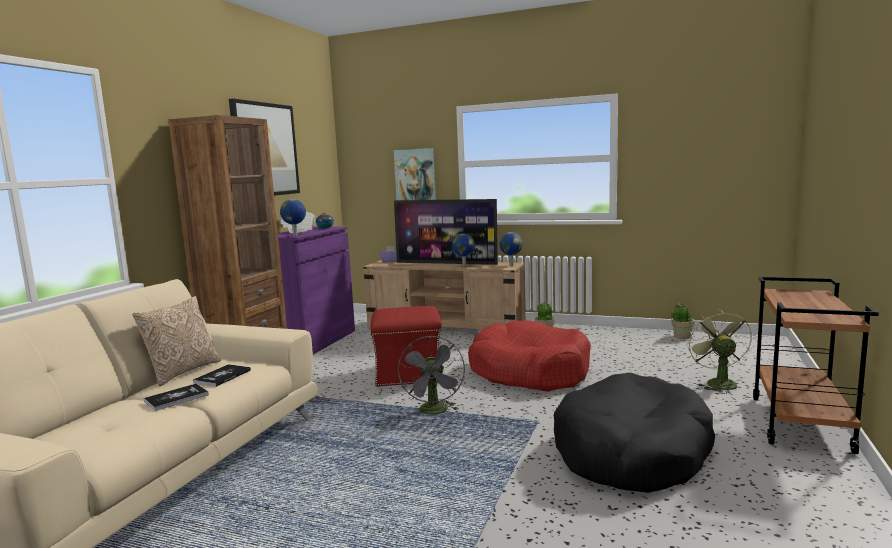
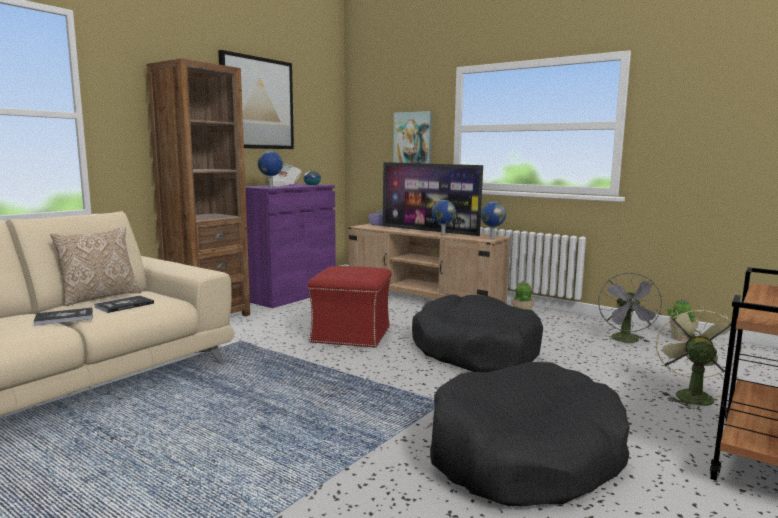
camera: 15 degrees right, 0 degrees up
grey fan [398,336,465,415] -> grey fan moved to [598,272,663,343]
red dog bed [468,321,591,392] -> black dog bed [412,295,543,372]

